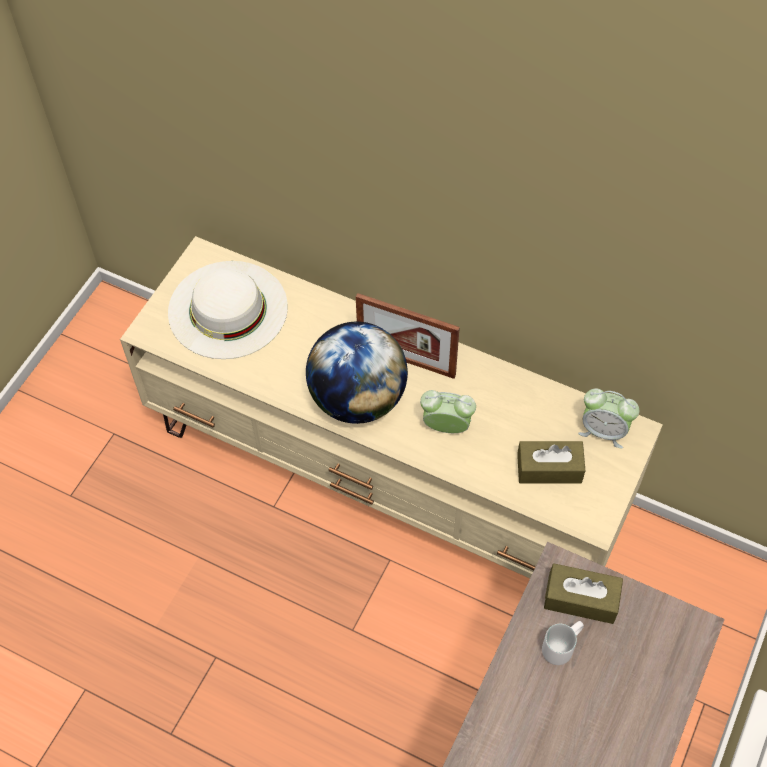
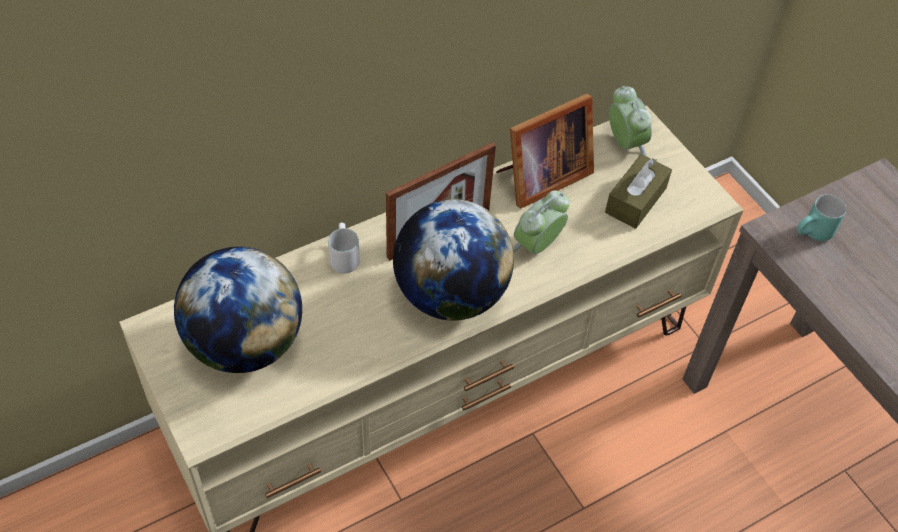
camera: 60 degrees left, 5 degrees down
white hat [168,261,288,359] -> globe [174,247,302,373]
white mug [542,621,584,665] -> white mug moved to [328,223,360,273]
brown tissue box [544,563,623,624] -> turquoise mug [797,194,846,241]
alarm clock [578,388,639,449] -> alarm clock turned 75 degrees counterclockwise [609,86,652,156]
none -> picture frame [496,93,594,209]

